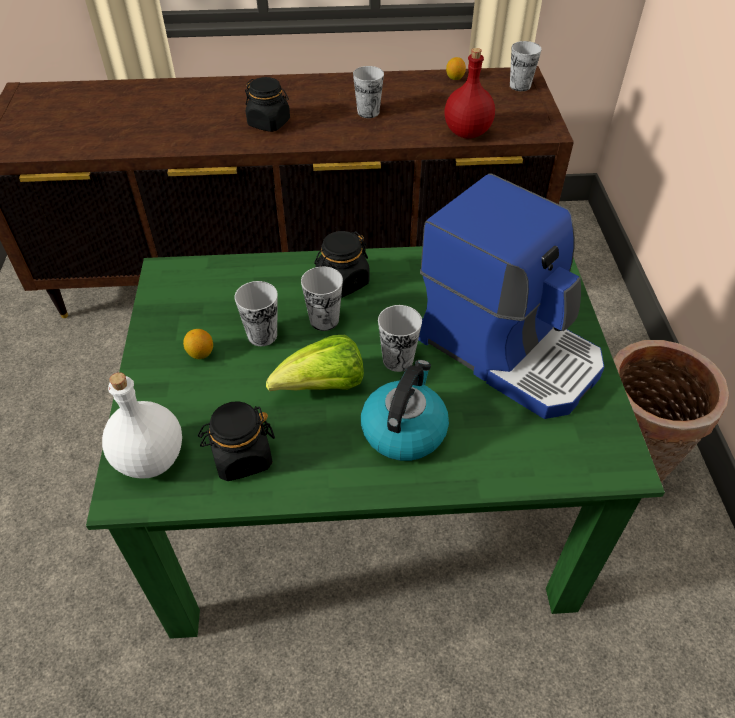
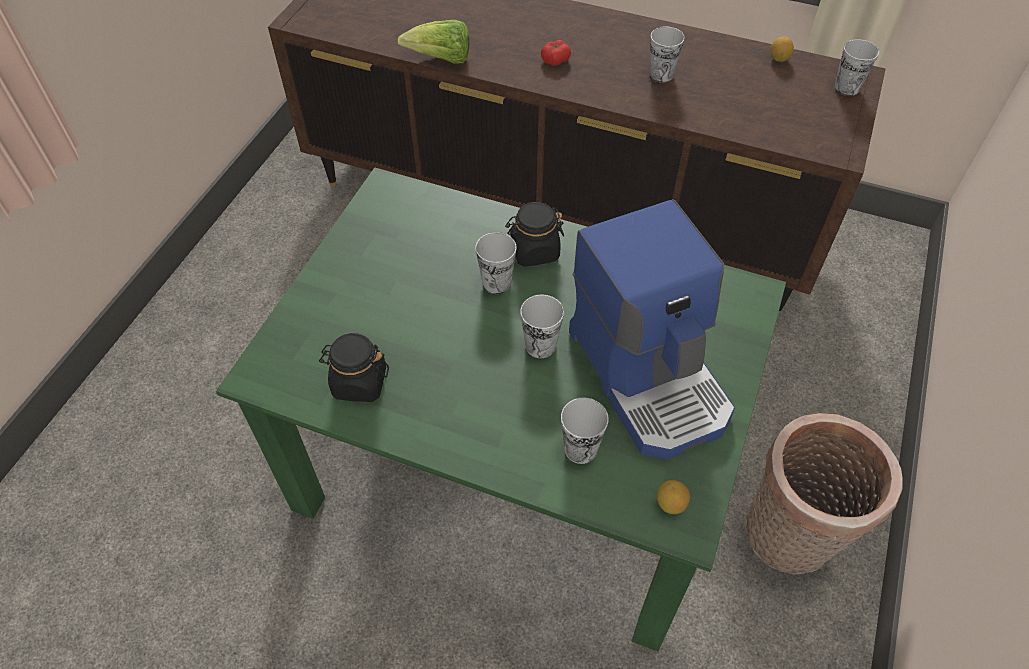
camera: 25 degrees right, 5 degrees up
white bottle [102,372,182,479] -> none
lemon [183,329,213,359] -> lemon moved to [657,480,690,514]
cup [235,281,278,346] -> cup moved to [561,397,609,464]
black jar [245,77,290,132] -> tomato [541,40,571,66]
lettuce [266,335,364,391] -> lettuce moved to [397,20,469,64]
kettle [361,360,449,461] -> none
red bottle [444,48,495,138] -> none

